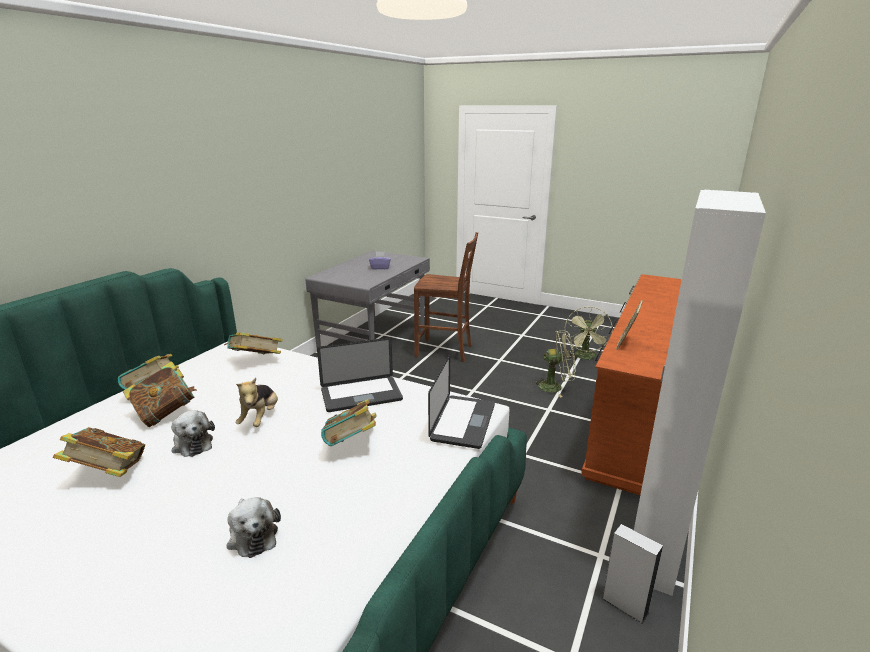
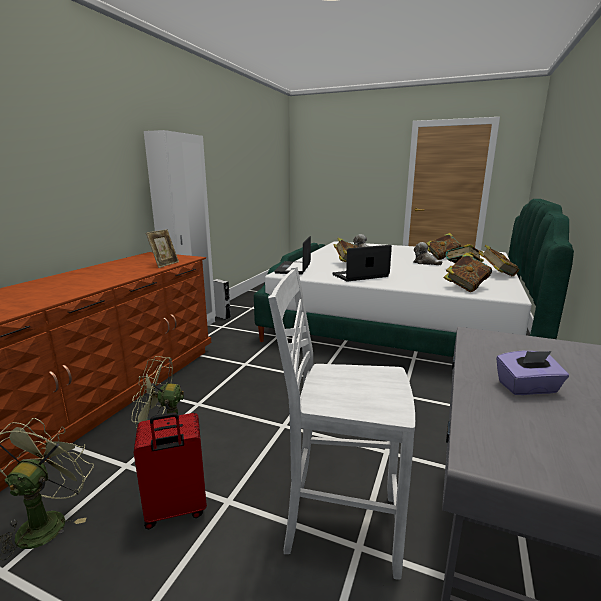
camera: 175 degrees right, 5 degrees down
plush toy [236,378,278,427] -> none
brown chair [414,232,478,362] -> white chair [268,267,415,580]
none -> red suitcase [134,413,207,529]

